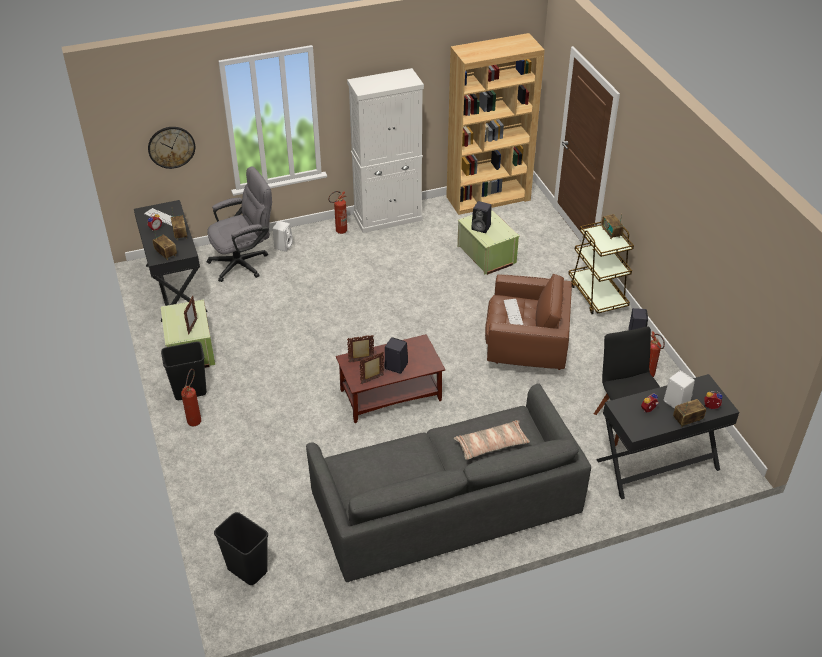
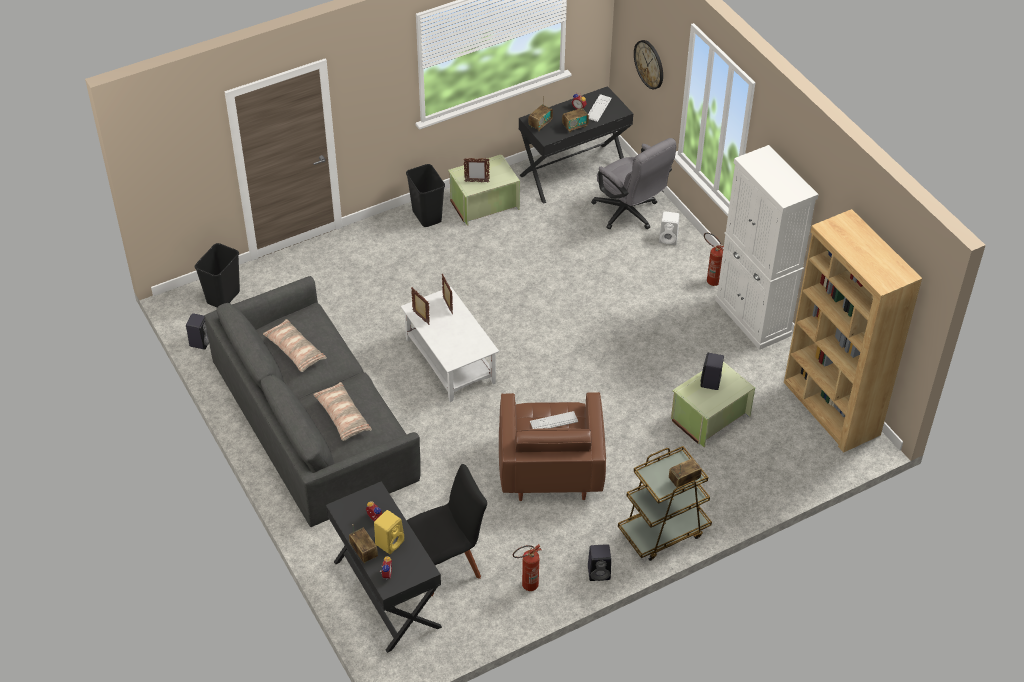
camera: 80 degrees right, 5 degrees up
fire extinguisher [181,369,201,426] -> none
brown coffee table [336,334,446,423] -> white coffee table [401,287,499,402]
black speaker [385,337,408,374] -> black speaker moved to [186,313,209,350]
white speaker [664,371,695,409] -> yellow speaker [374,510,404,554]
none -> pillow [263,319,327,372]

